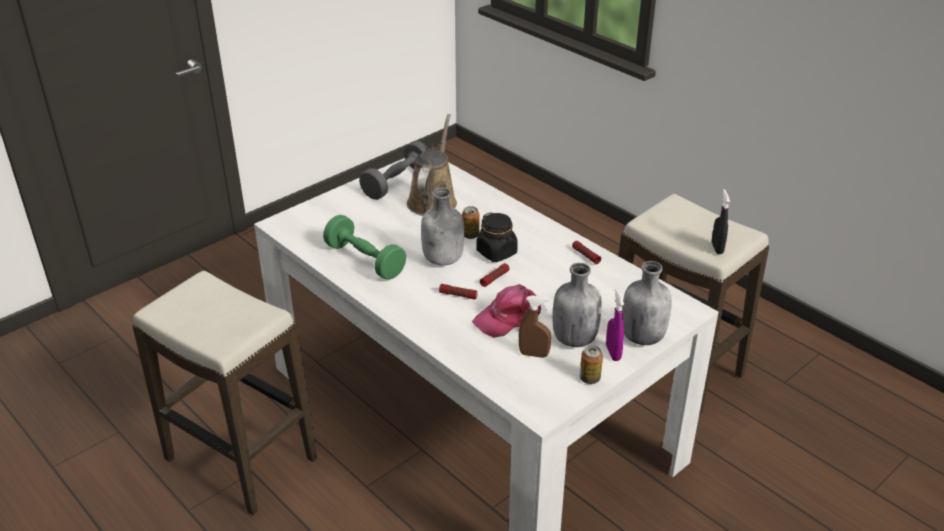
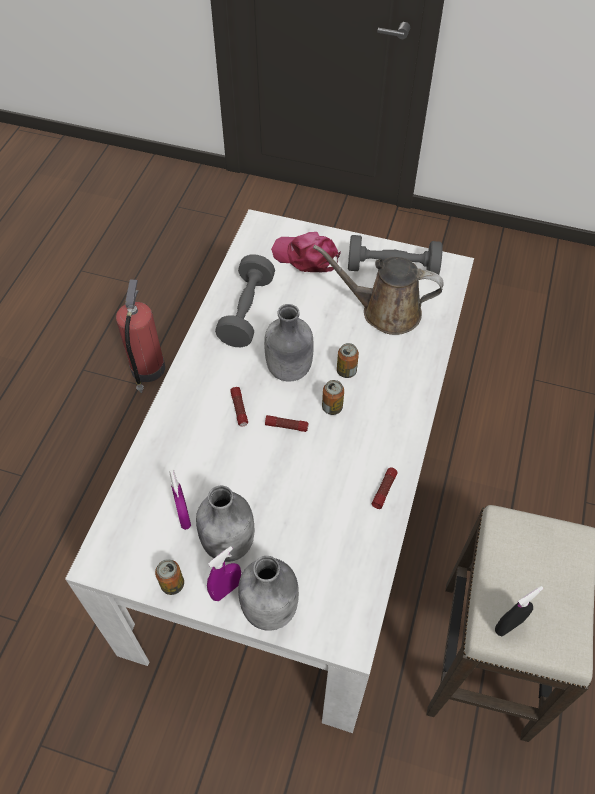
camera: 60 degrees right, 20 degrees up
stool [132,271,317,515] -> fire extinguisher [116,279,165,393]
green dumbbell [323,215,406,280] -> grey dumbbell [215,254,275,347]
brown watering can [407,114,457,216] -> brown watering can turned 150 degrees counterclockwise [313,245,444,335]
pink cap [472,284,541,338] -> pink cap moved to [271,232,340,272]
black jar [477,212,518,262] -> can [322,380,344,415]
brown spray bottle [519,295,551,358] -> purple spray bottle [169,469,191,530]

